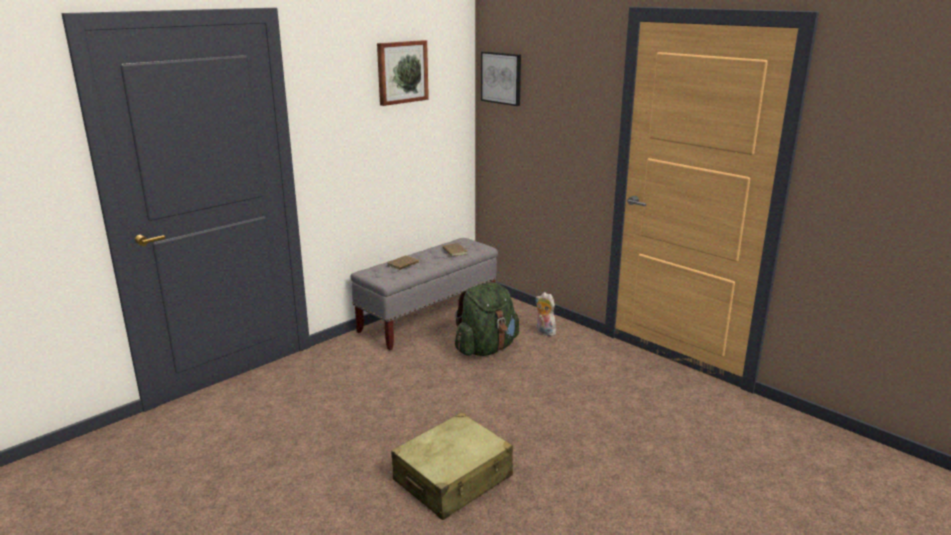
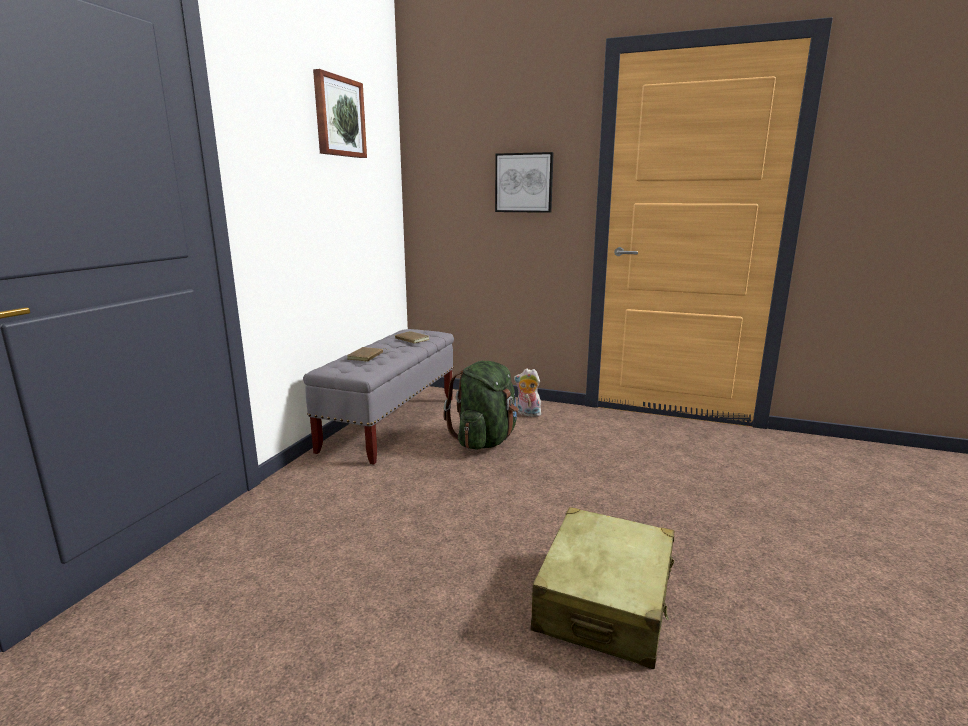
camera: 25 degrees left, 5 degrees down
picture [481,51,521,106] -> picture moved to [495,152,554,213]

